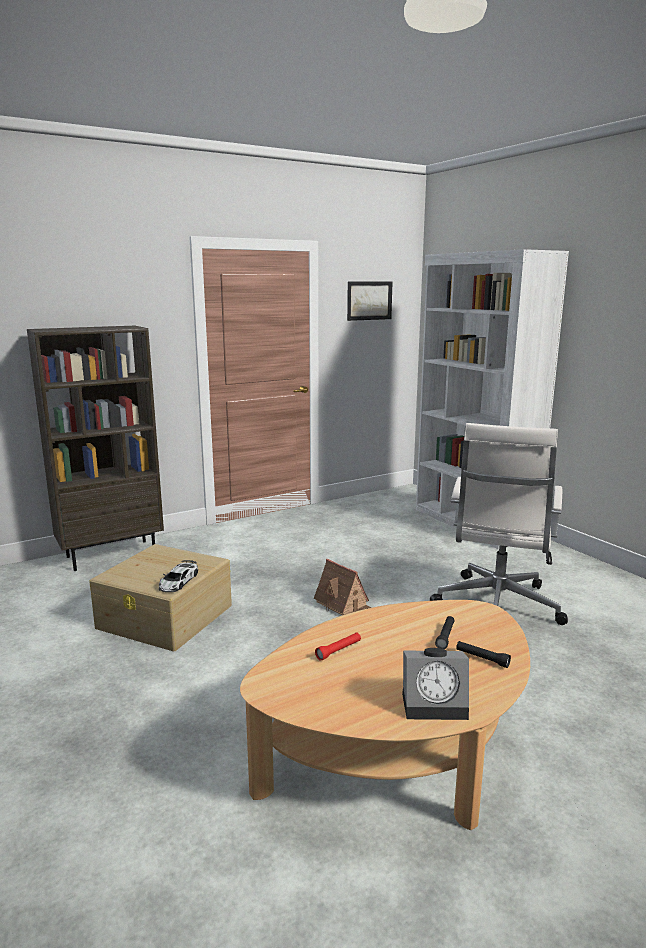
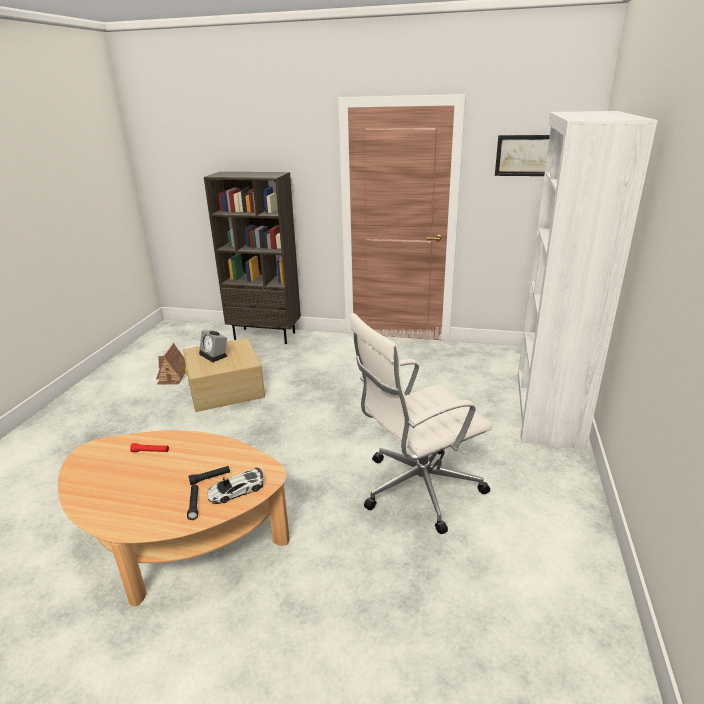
camera: 45 degrees right, 10 degrees up
toy car [159,560,198,592] -> toy car moved to [207,468,264,504]
toy house [314,559,372,615] -> toy house moved to [156,343,186,385]
alarm clock [402,648,469,720] -> alarm clock moved to [199,330,227,362]

